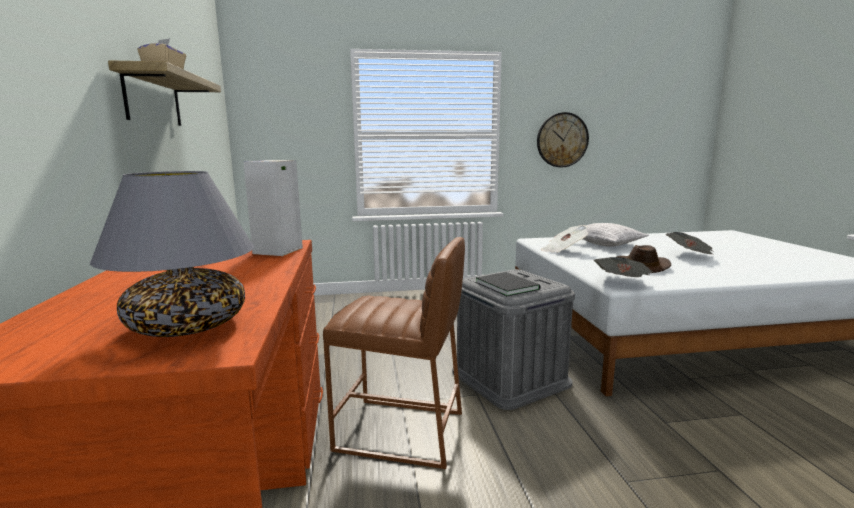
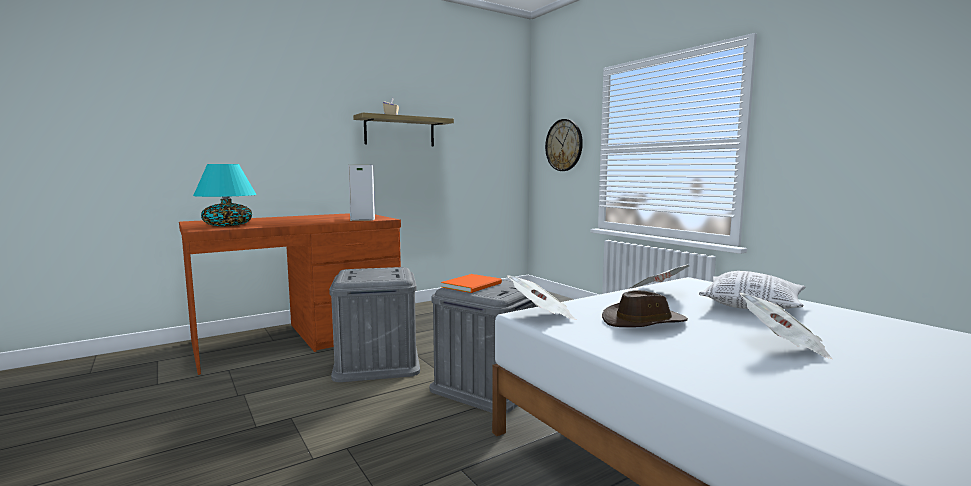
camera: 65 degrees right, 5 degrees down
grey table lamp [90,171,254,337] -> turquoise table lamp [193,164,257,226]
brown stool [323,237,465,469] -> grey storage box [329,267,420,382]
black book [476,272,541,296] -> orange book [441,274,502,293]
wall clock [537,112,589,167] -> wall clock moved to [545,119,583,171]

